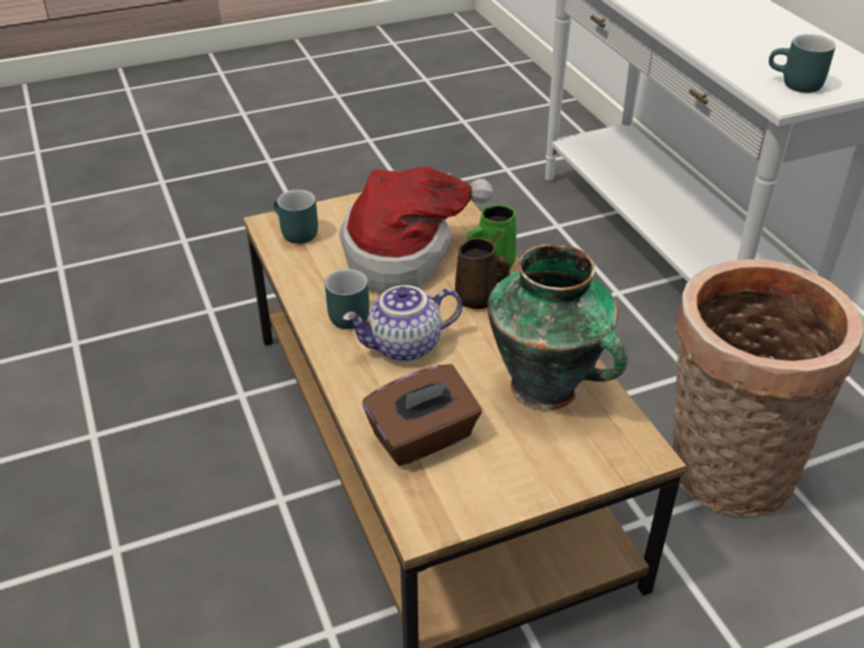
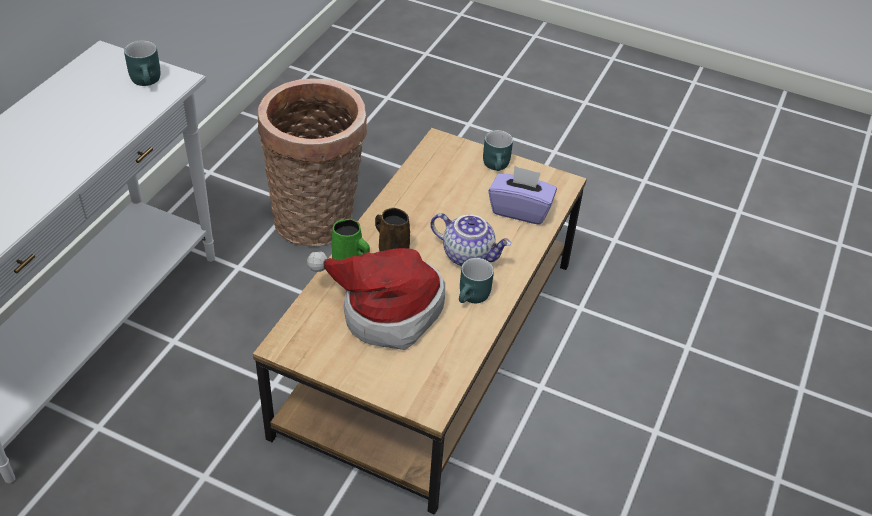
camera: 135 degrees left, 5 degrees up
turquoise mug [274,190,318,244] -> turquoise mug moved to [483,130,513,171]
brown tissue box [363,364,482,466] -> purple tissue box [488,166,557,225]
vase [487,244,628,410] -> none

